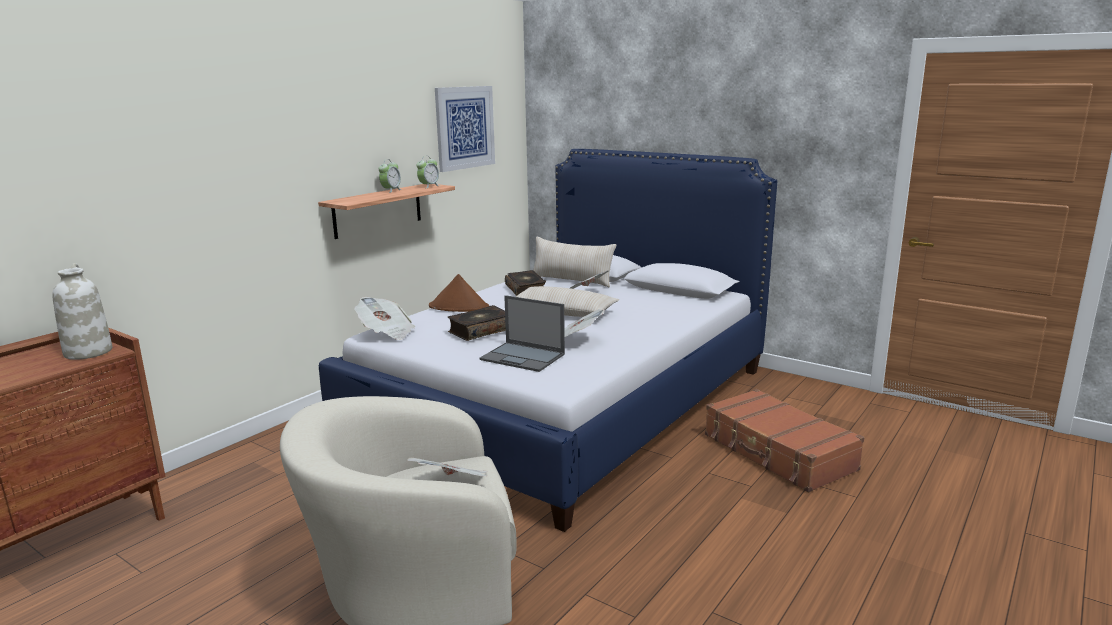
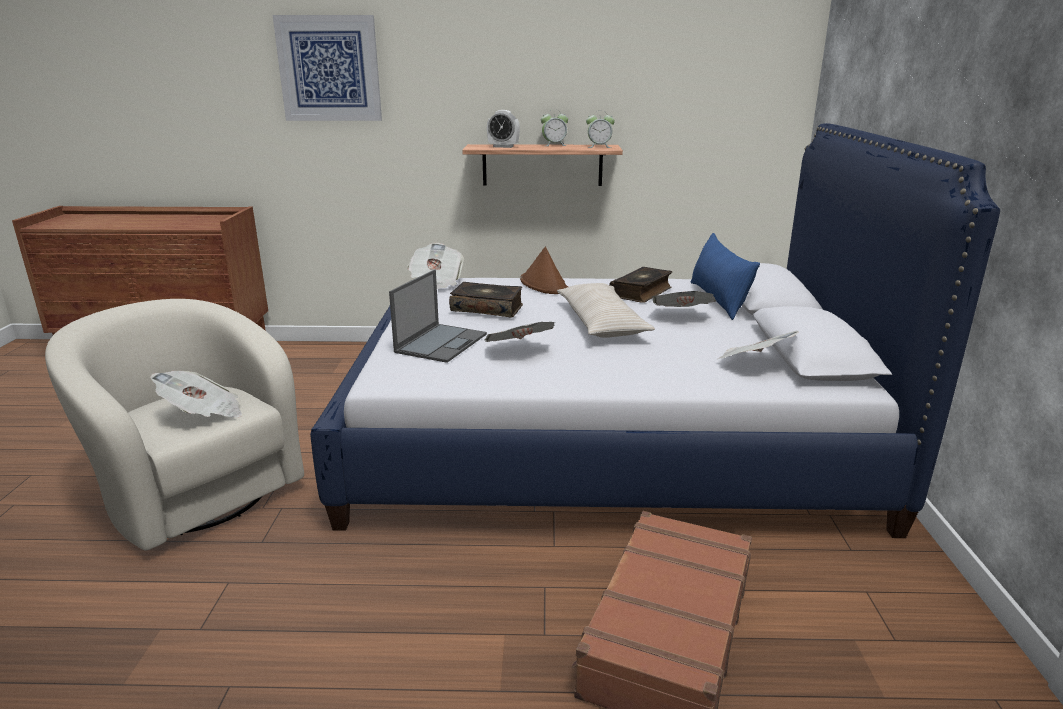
camera: 55 degrees right, 5 degrees up
white vase [52,263,112,360] -> none
picture [435,86,495,172] -> picture moved to [273,15,382,121]
laptop [479,295,565,372] -> laptop turned 150 degrees counterclockwise [389,270,487,363]
beige pillow [533,237,617,287] -> blue pillow [691,233,760,320]
none -> alarm clock [487,110,520,148]
none -> newspaper [719,330,799,359]

